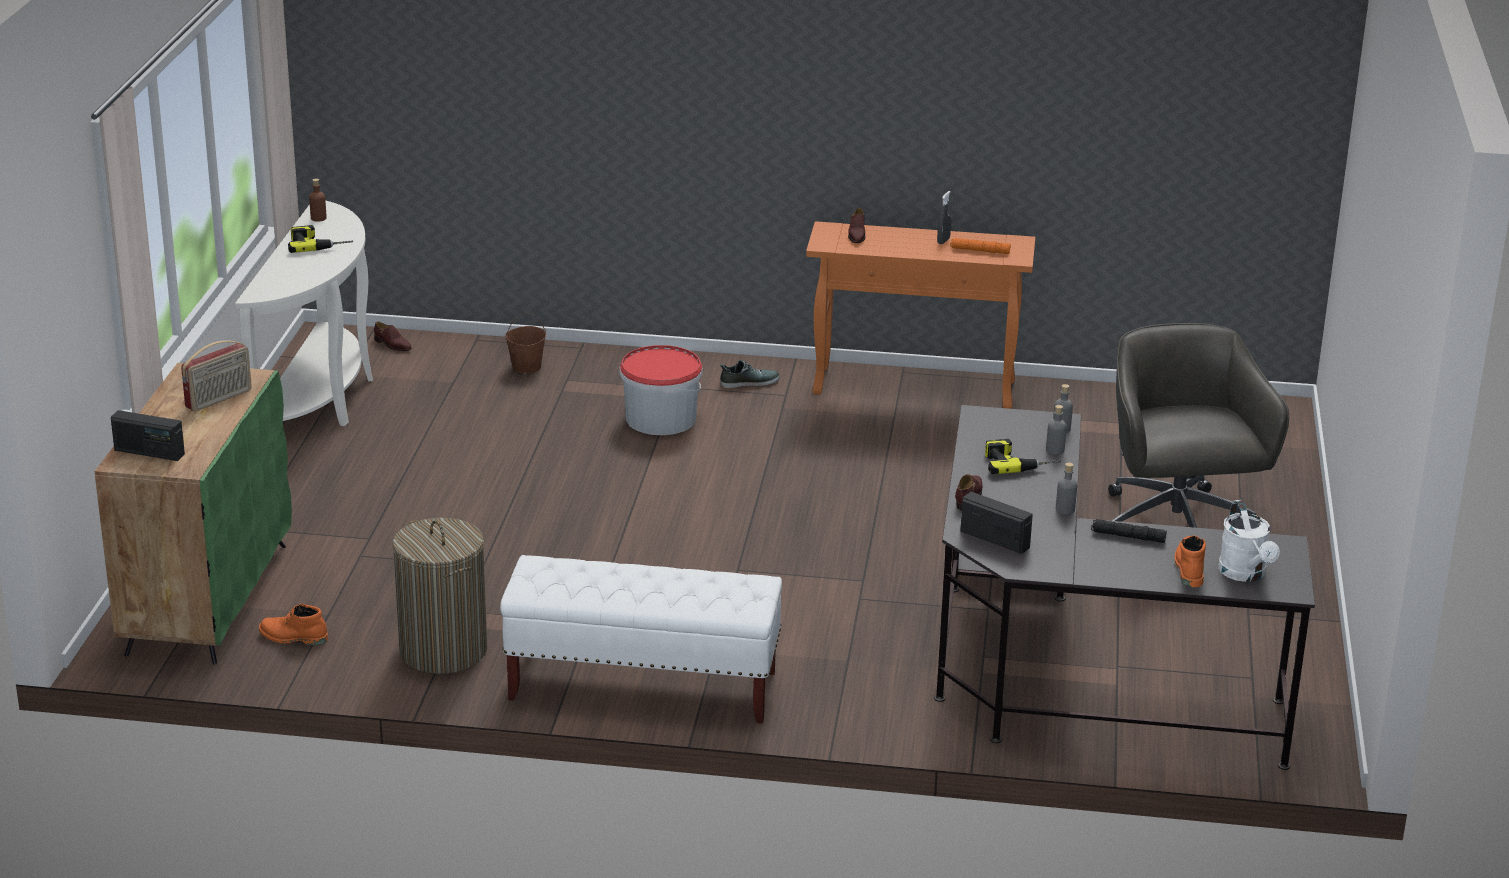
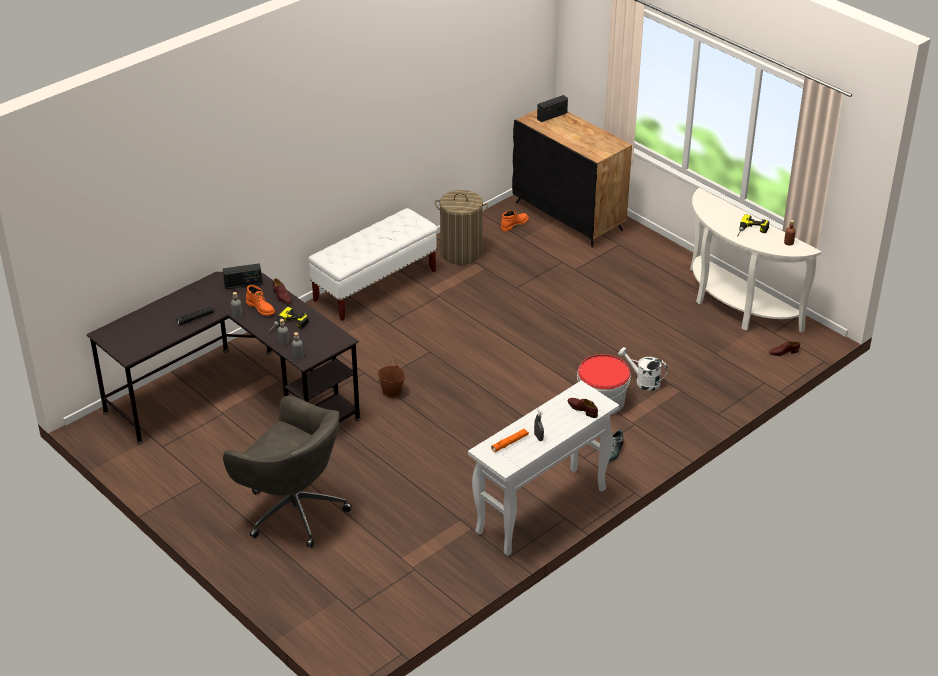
camera: 130 degrees right, 10 degrees up
green cabinet [94,363,292,665] -> black cabinet [512,109,632,248]
radio [181,340,252,412] -> none
brown bucket [505,312,546,373] -> brown bucket moved to [378,360,405,398]
orange console table [806,221,1035,409] -> white console table [468,380,619,556]
orange boot [1175,535,1206,587] -> orange boot moved to [246,285,275,316]
white watering can [1218,500,1280,582] -> white watering can moved to [618,347,668,391]

